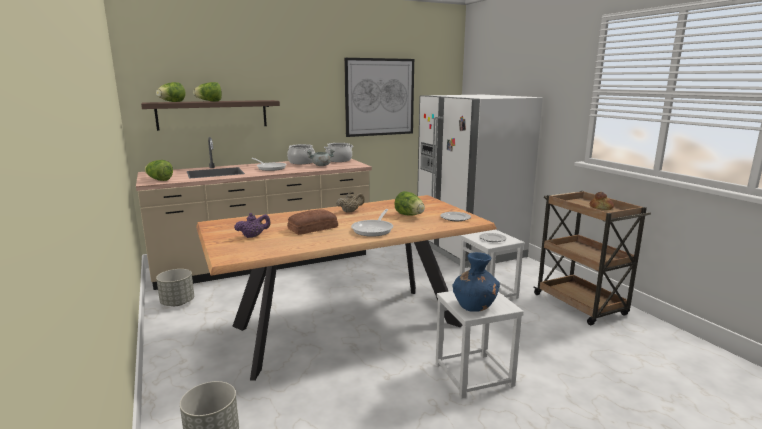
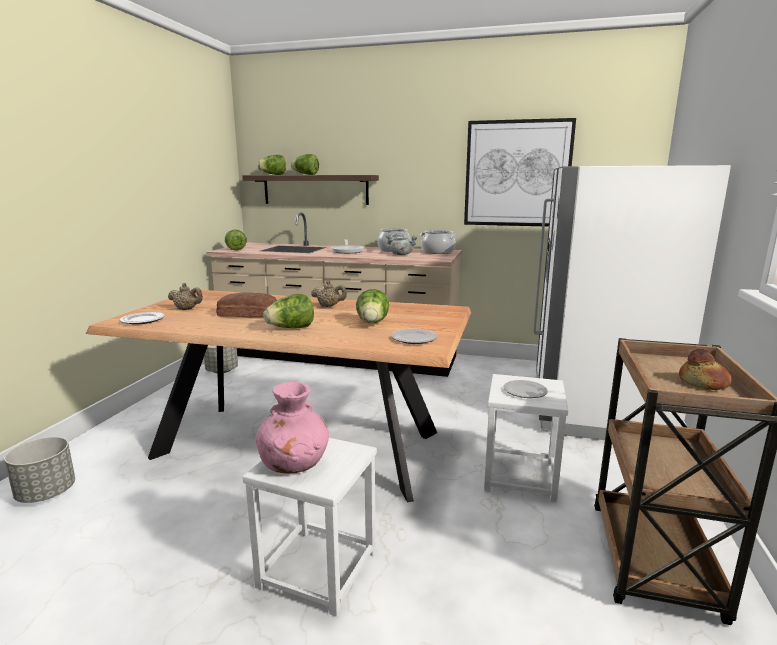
camera: 40 degrees right, 0 degrees up
purple teapot [234,213,271,238] -> beige teapot [168,283,203,310]
frying pan [351,209,393,237] -> lettuce [263,294,314,329]
blue vase [452,252,500,312] -> pink vase [256,382,329,473]
none -> plate [120,312,165,325]

